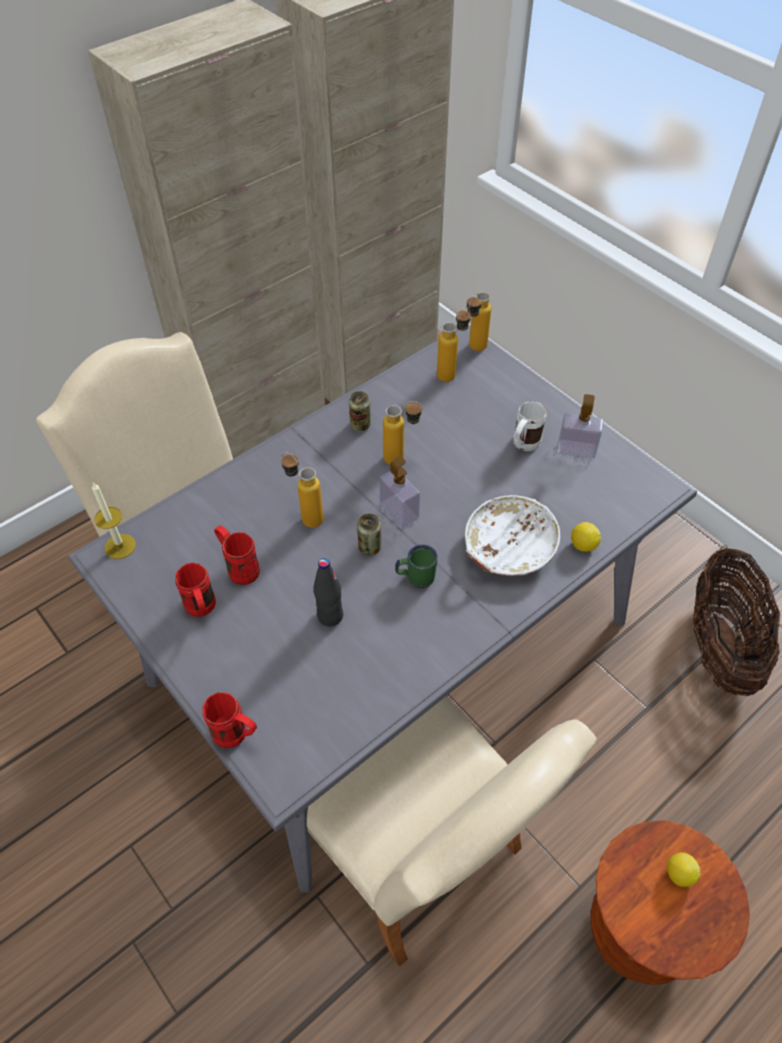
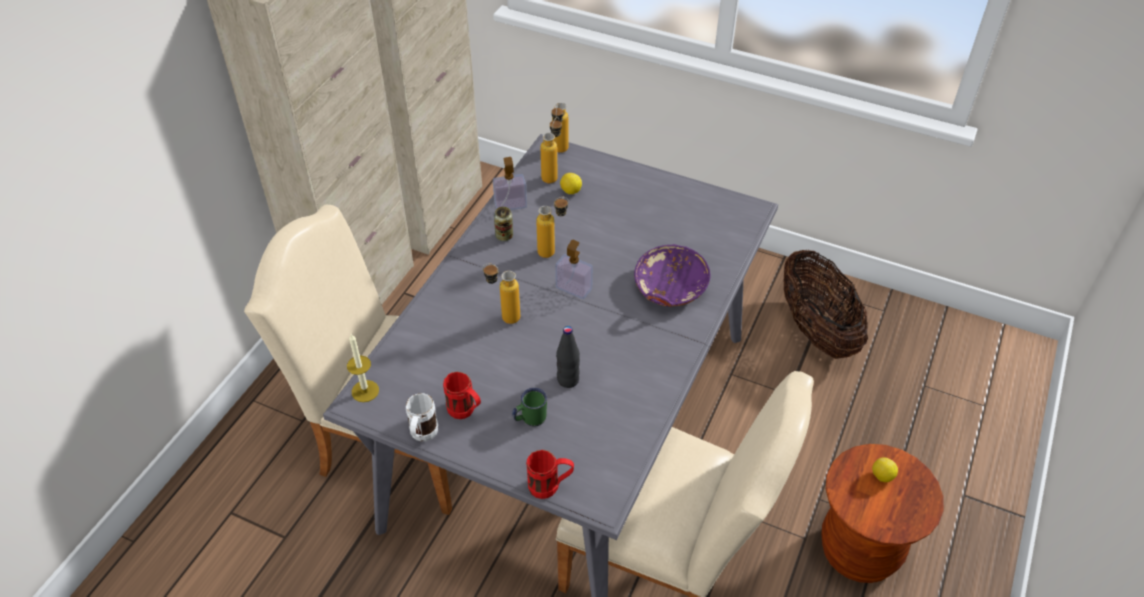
camera: 25 degrees left, 5 degrees down
red mug [214,525,260,585] -> none
can [357,514,381,556] -> none
green mug [395,544,438,588] -> green mug moved to [512,388,547,427]
white bowl [465,495,560,576] -> purple bowl [634,244,711,307]
white mug [514,401,547,451] -> white mug moved to [406,393,438,441]
soap dispenser [557,394,603,459] -> soap dispenser moved to [493,157,527,210]
lemon [571,522,601,552] -> lemon moved to [560,173,582,194]

